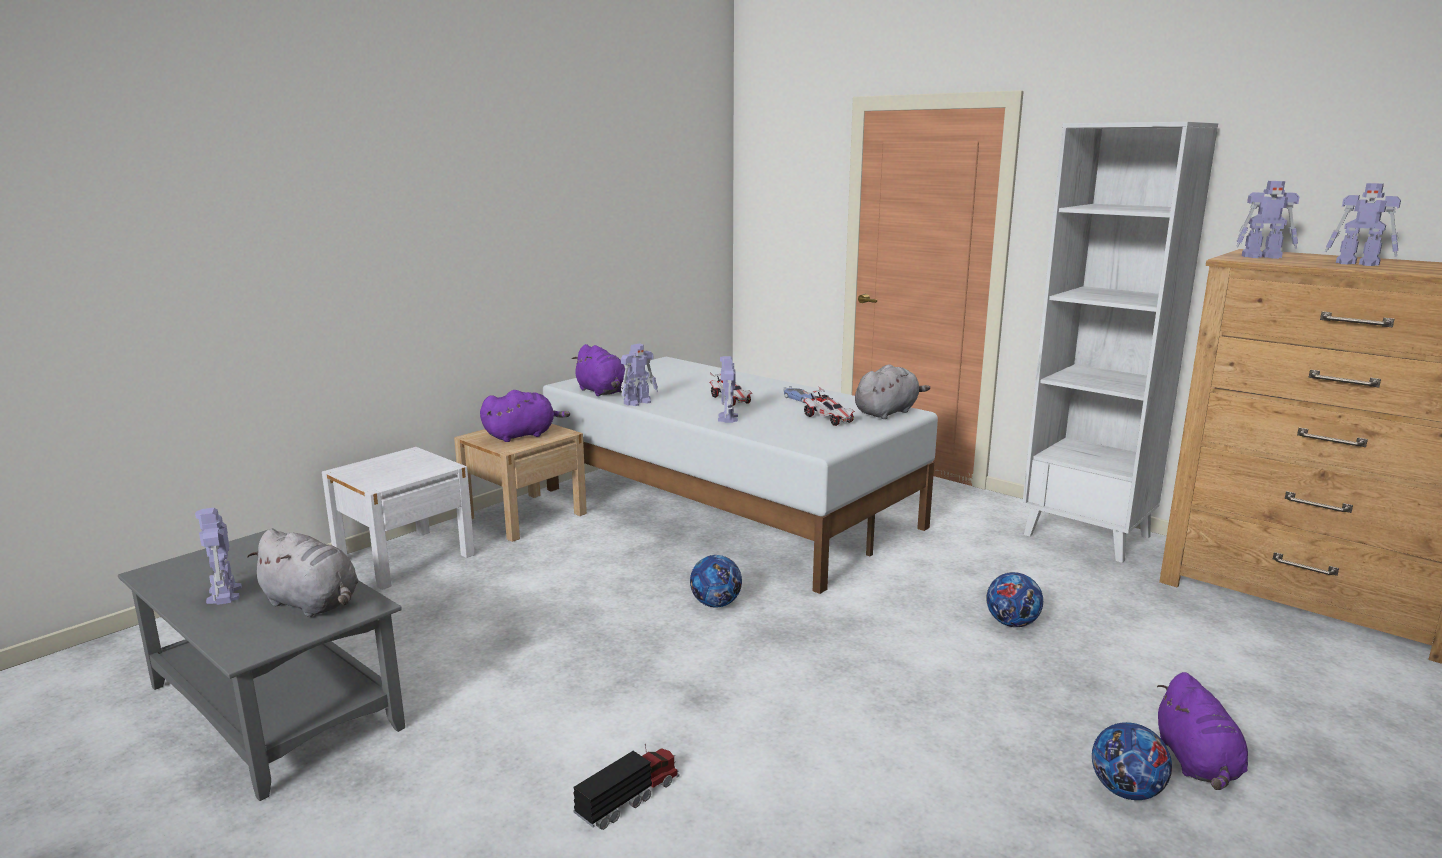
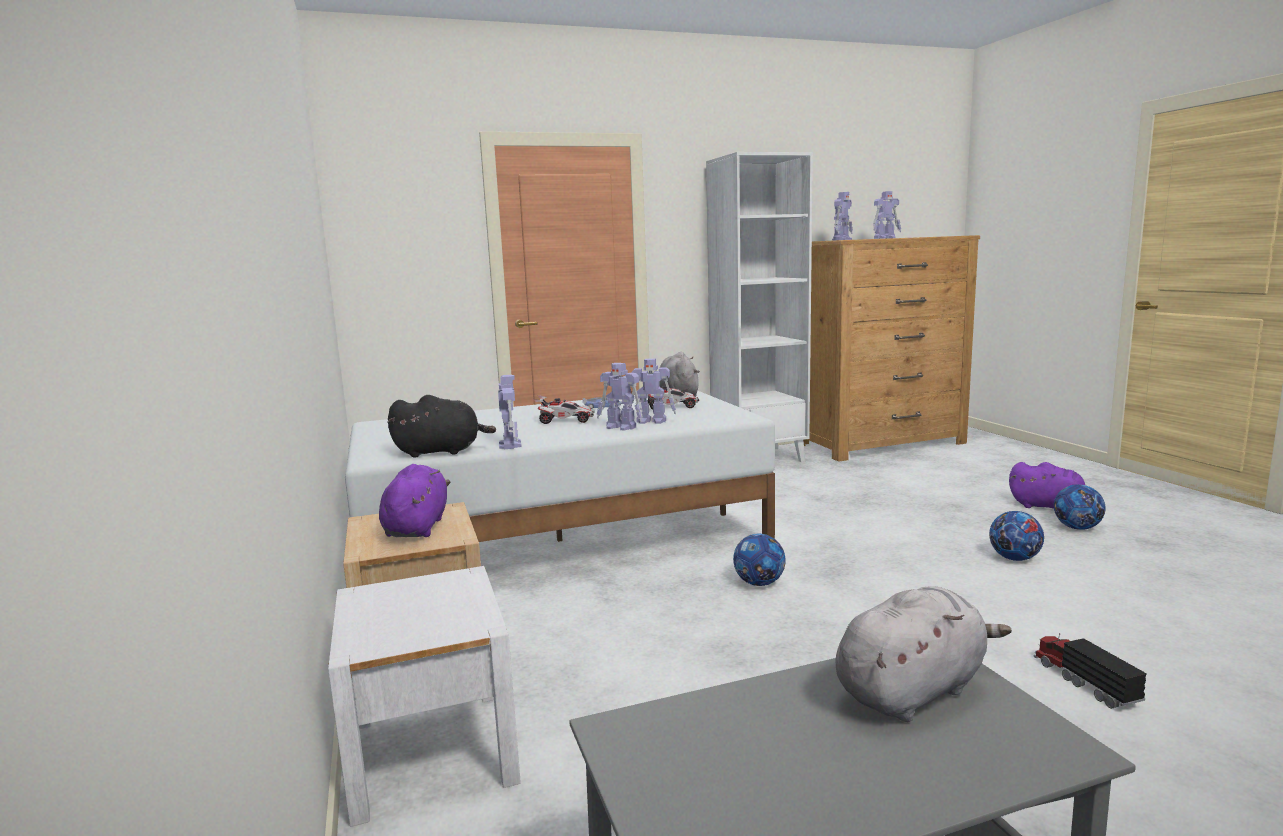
camera: 60 degrees left, 5 degrees down
toy robot [195,508,242,605] -> toy robot moved to [628,358,676,424]
purple plush toy [572,344,625,396] -> black plush toy [387,395,496,458]
football [986,572,1043,627] -> football moved to [989,511,1044,561]

